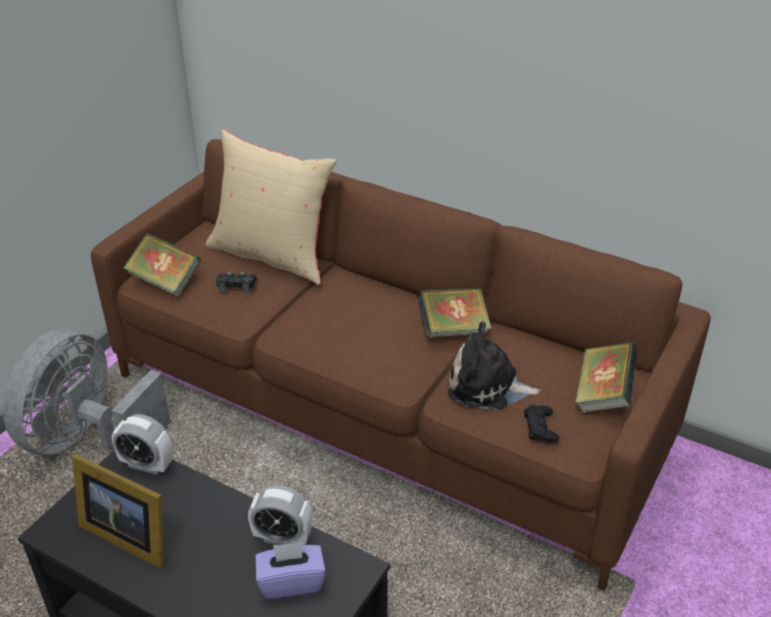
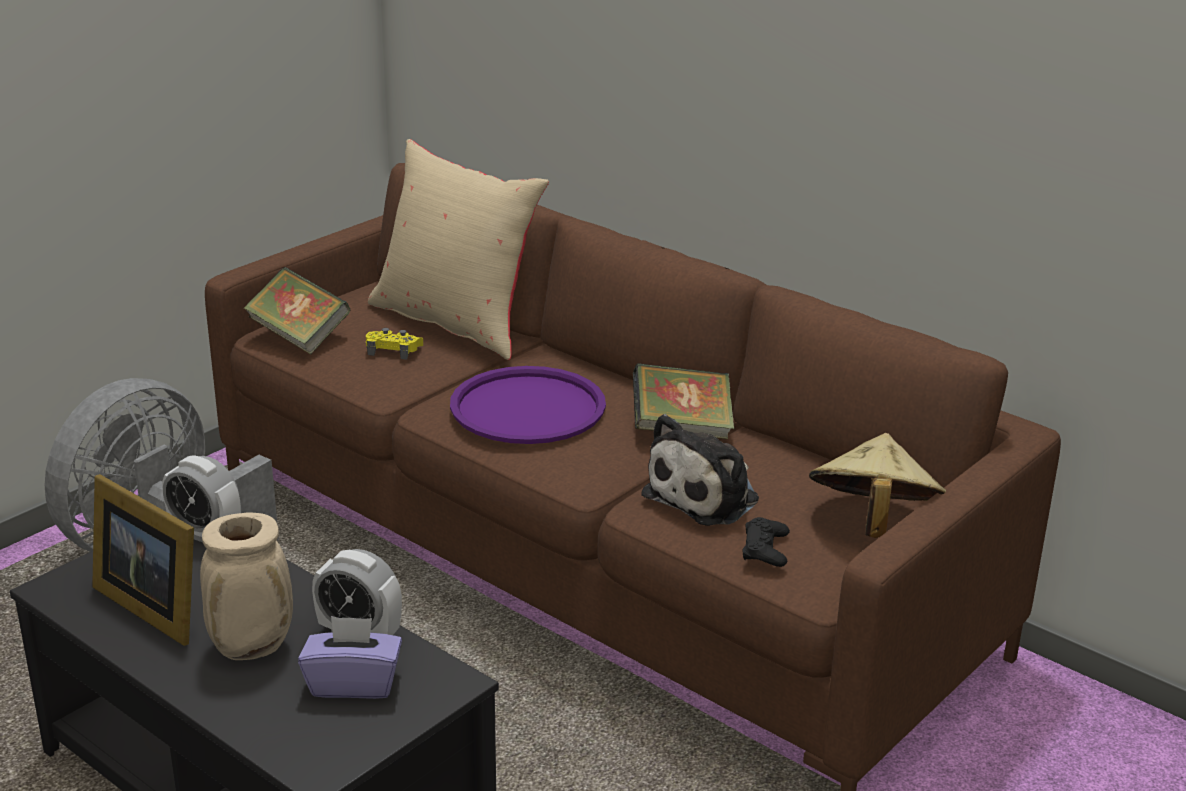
camera: 10 degrees right, 10 degrees down
black game controller [216,272,257,294] -> yellow game controller [366,328,423,360]
plush toy [448,322,541,410] -> plush toy turned 75 degrees counterclockwise [641,414,759,526]
book [575,342,638,413] -> beige hat [809,433,946,538]
none -> beige vase [200,512,293,660]
none -> purple tray [450,366,606,444]

